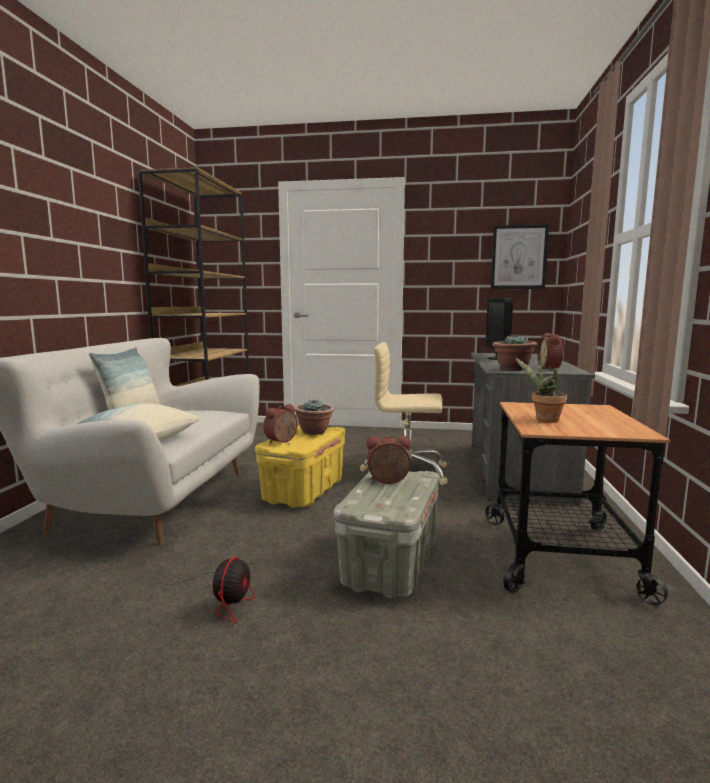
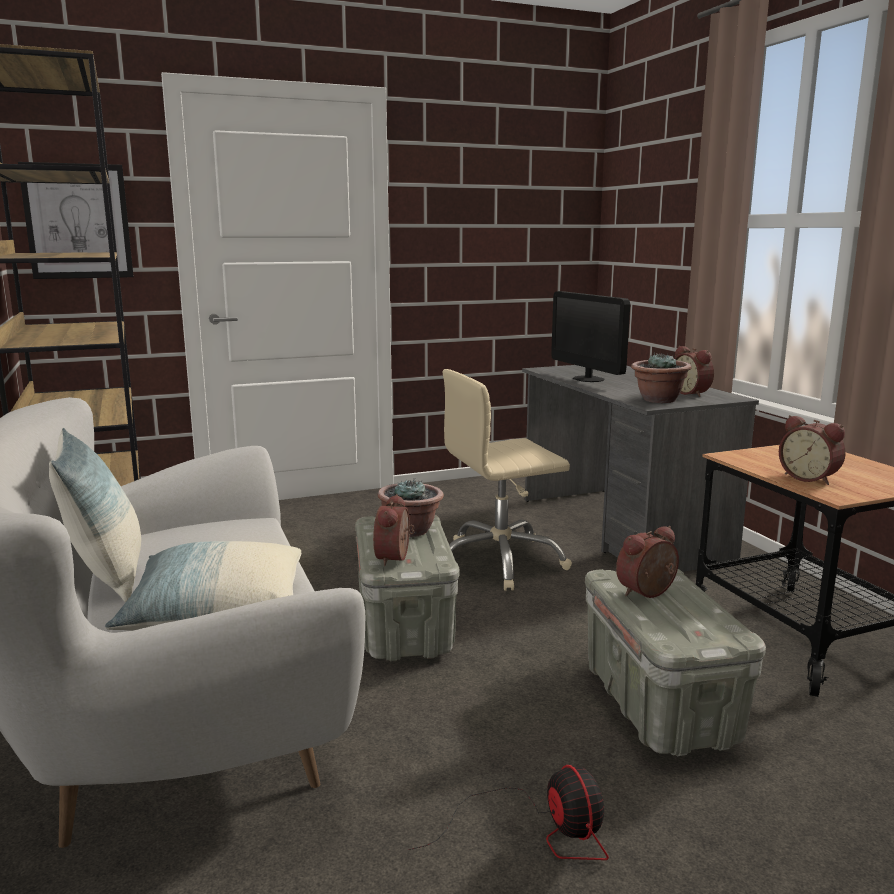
camera: 30 degrees left, 5 degrees up
yellow storage box [255,425,346,508] -> grey storage box [355,515,460,662]
picture [491,224,549,289] -> picture moved to [18,162,134,279]
potted plant [515,358,567,423] -> alarm clock [779,415,846,485]

